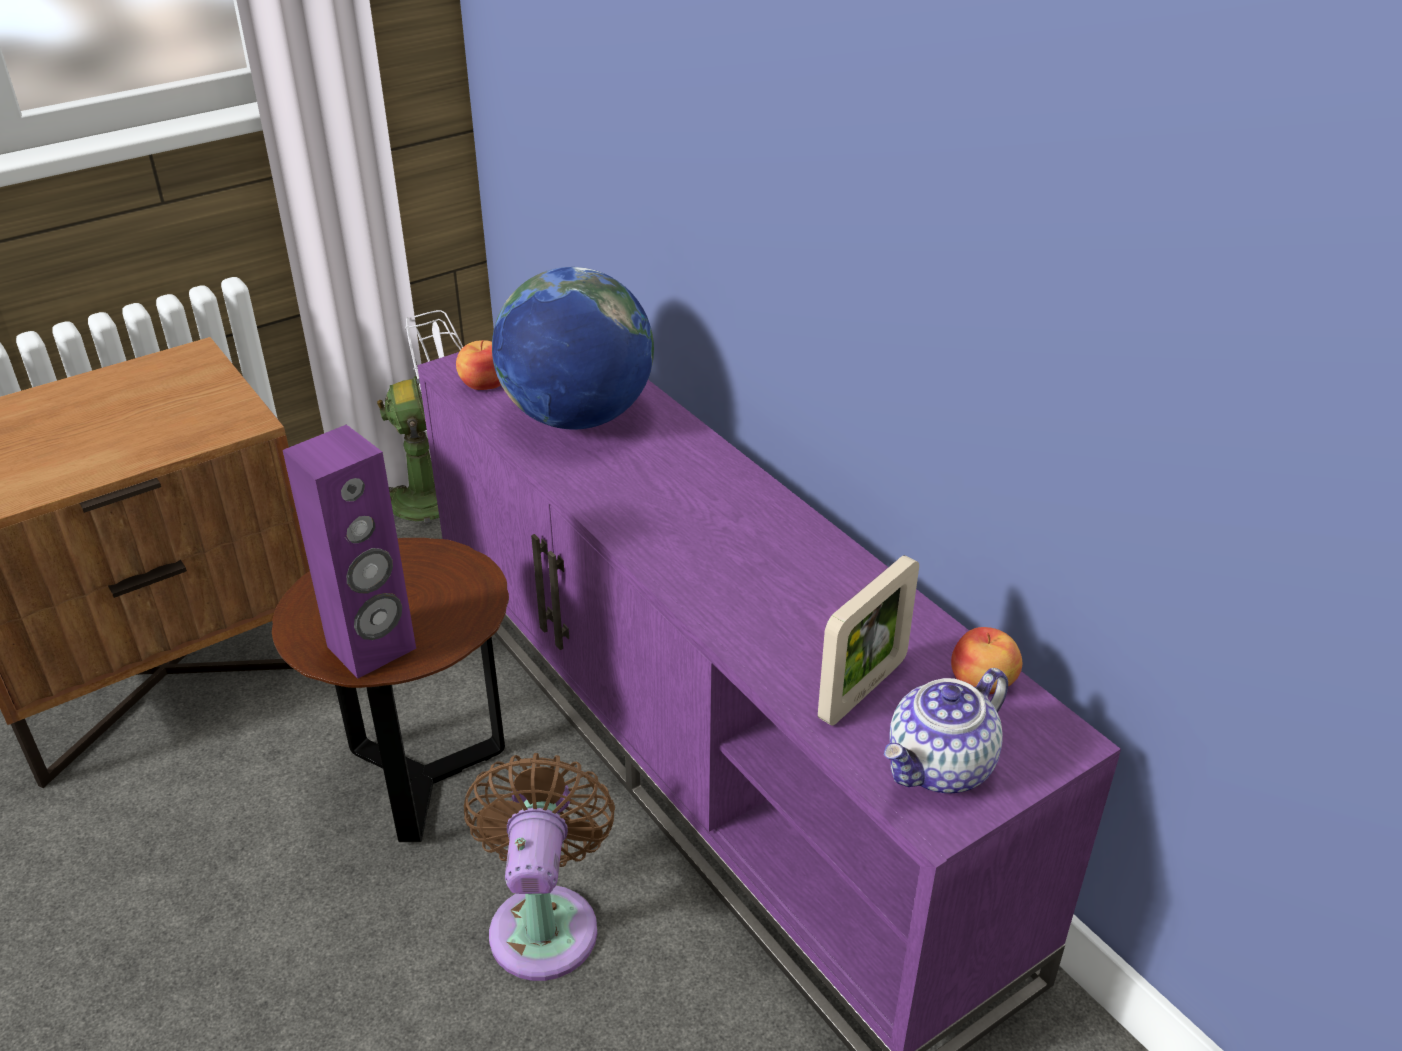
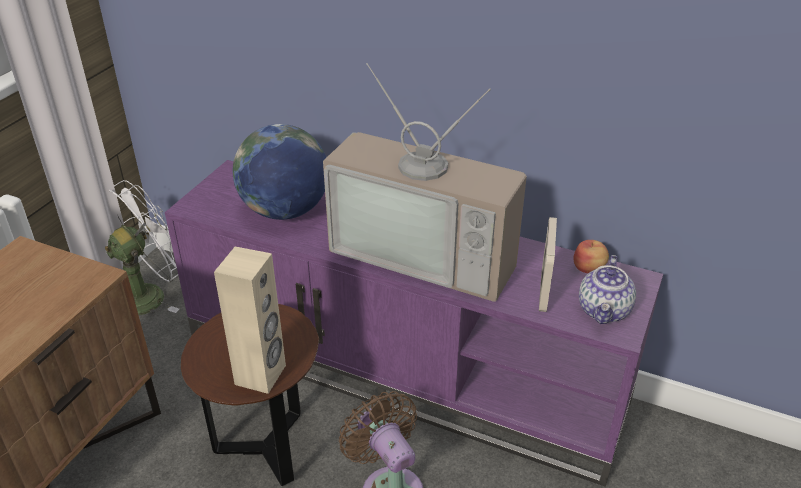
camera: 30 degrees left, 0 degrees up
purple speaker [283,424,416,679] -> beige speaker [214,247,286,394]
apple [456,340,501,390] -> none
none -> television [323,63,527,302]

